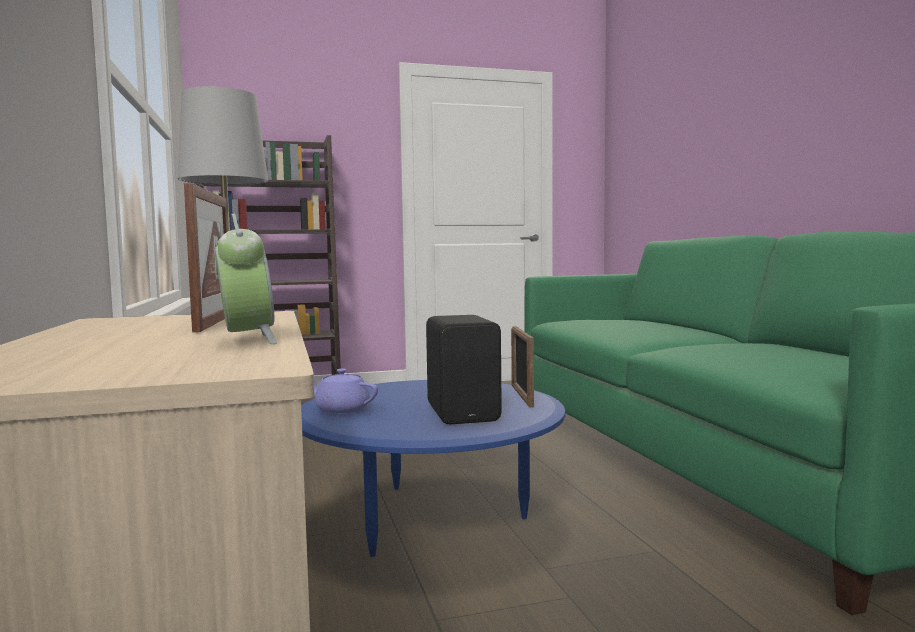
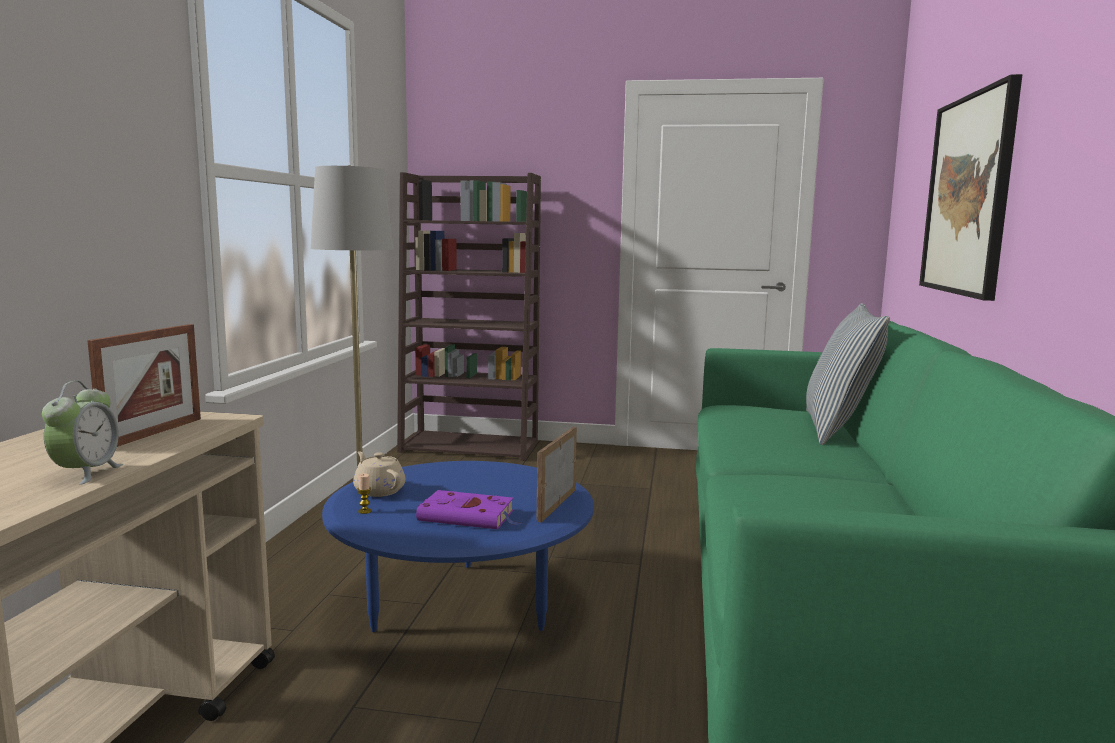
camera: 25 degrees right, 5 degrees up
purple teapot [314,369,378,414] -> beige teapot [353,451,405,497]
black speaker [426,315,502,424] -> purple book [416,490,521,529]
none -> candle [357,473,371,514]
none -> pillow [806,303,890,445]
none -> picture [919,74,1022,301]

